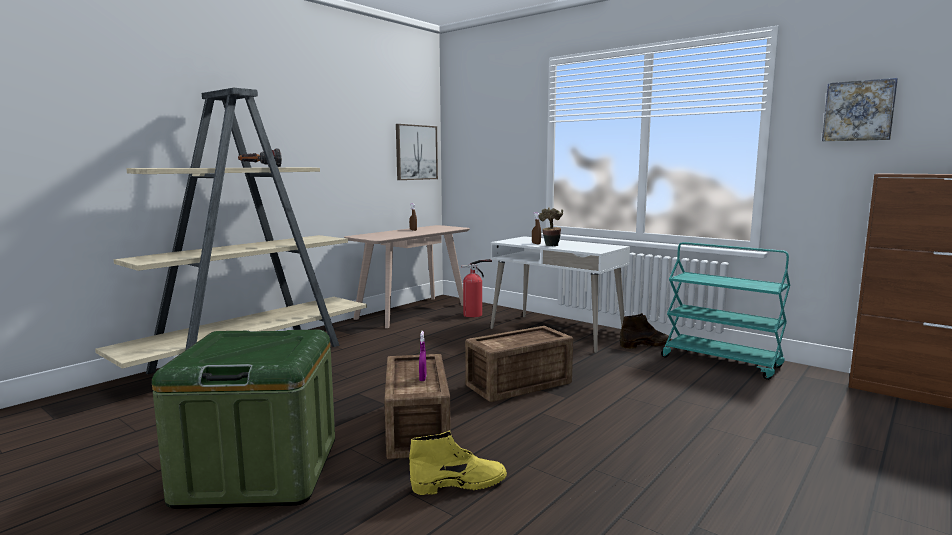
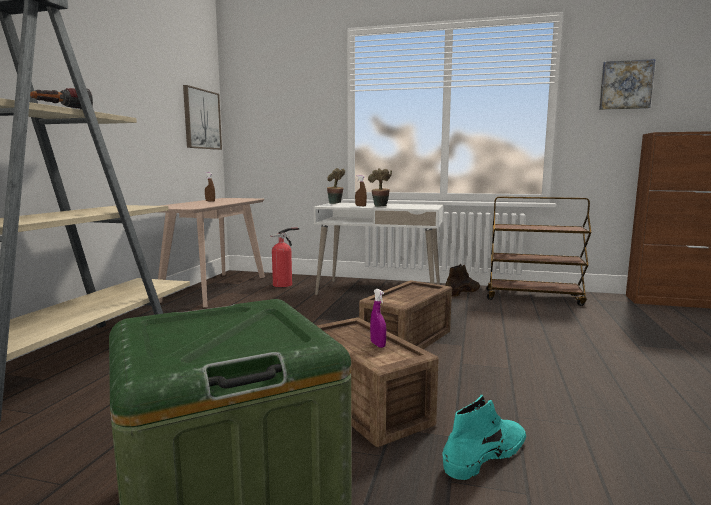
camera: 25 degrees left, 0 degrees up
yellow boot [409,430,507,495] -> turquoise boot [442,395,526,480]
turquoise cart [661,242,790,380] -> brown cart [486,197,591,306]
none -> potted plant [327,168,345,204]

